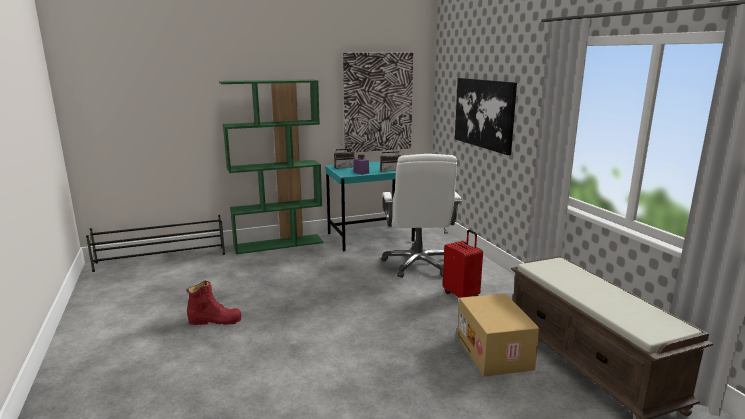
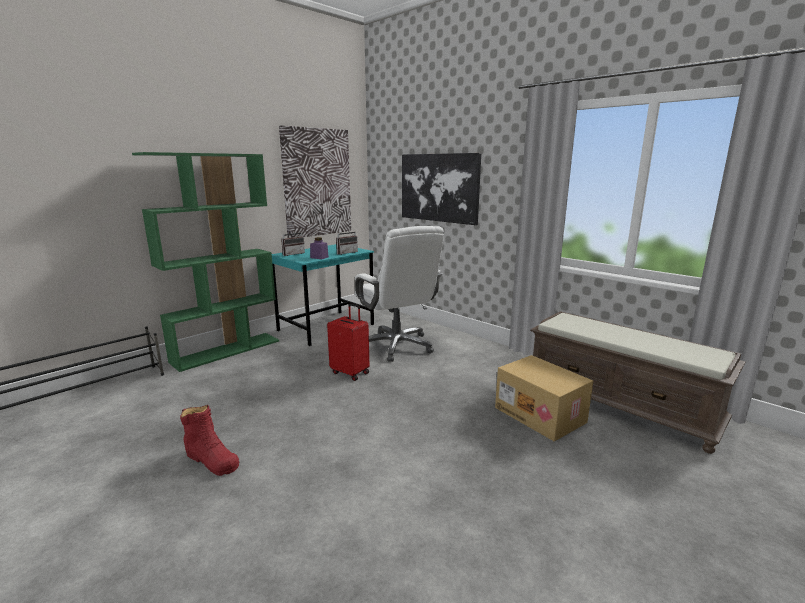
camera: 25 degrees left, 0 degrees up
red boot [186,281,241,325] -> red boot turned 60 degrees clockwise [180,405,239,476]
red suitcase [443,230,483,298] -> red suitcase moved to [327,303,369,381]

